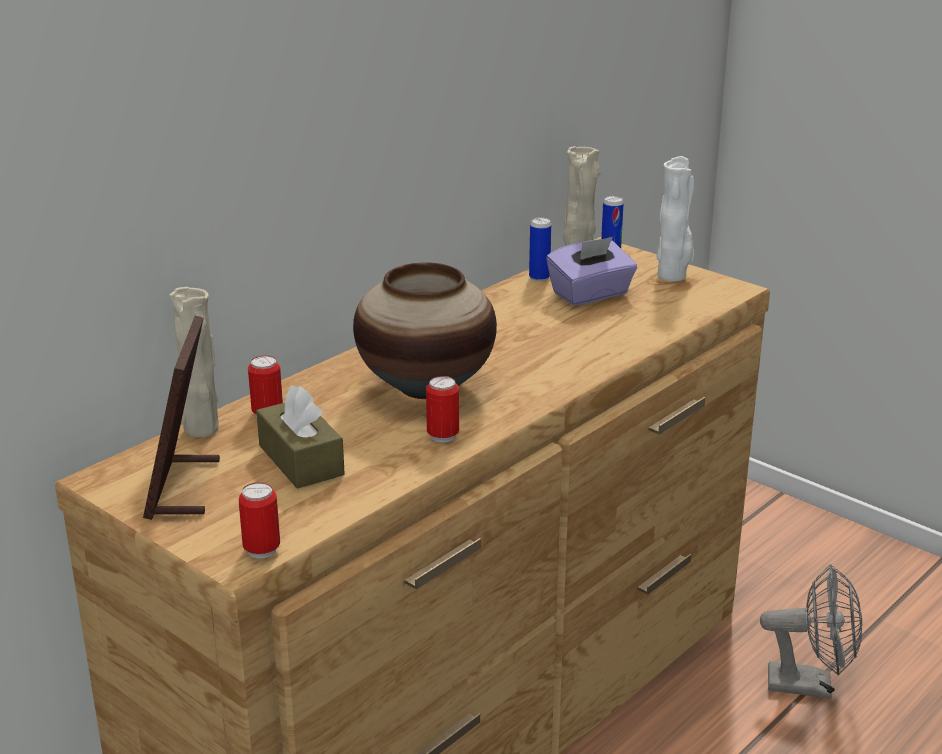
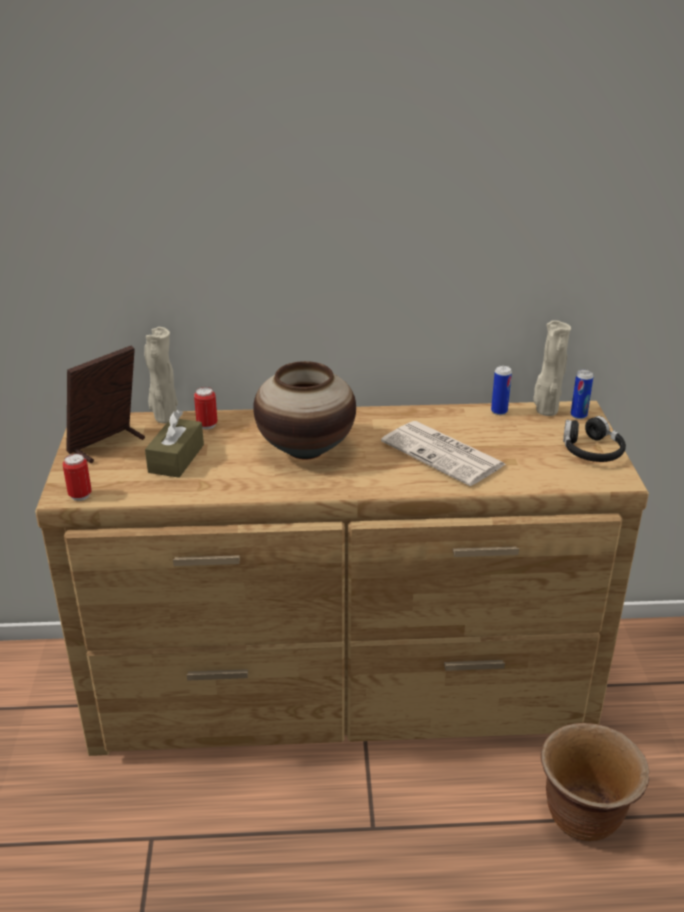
camera: 45 degrees right, 5 degrees up
can [426,376,459,443] -> none
purple tissue box [546,237,637,306] -> none
white vase [656,156,694,281] -> black headphones [563,416,626,462]
grey fan [760,564,862,699] -> brown planter [541,723,649,841]
none -> newspaper [381,421,507,486]

